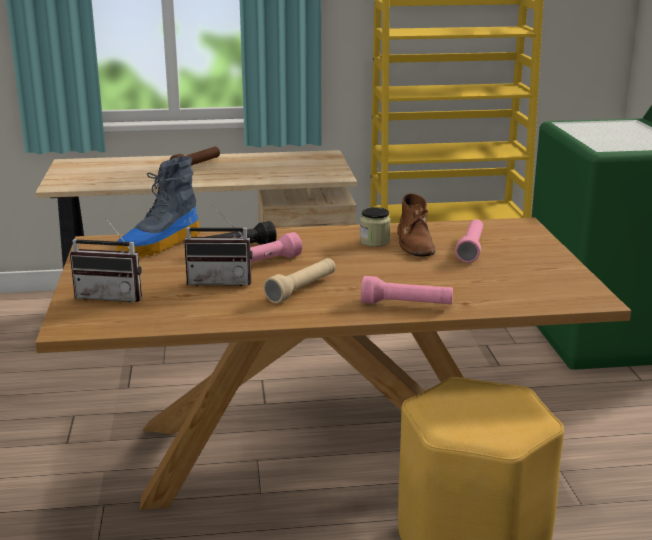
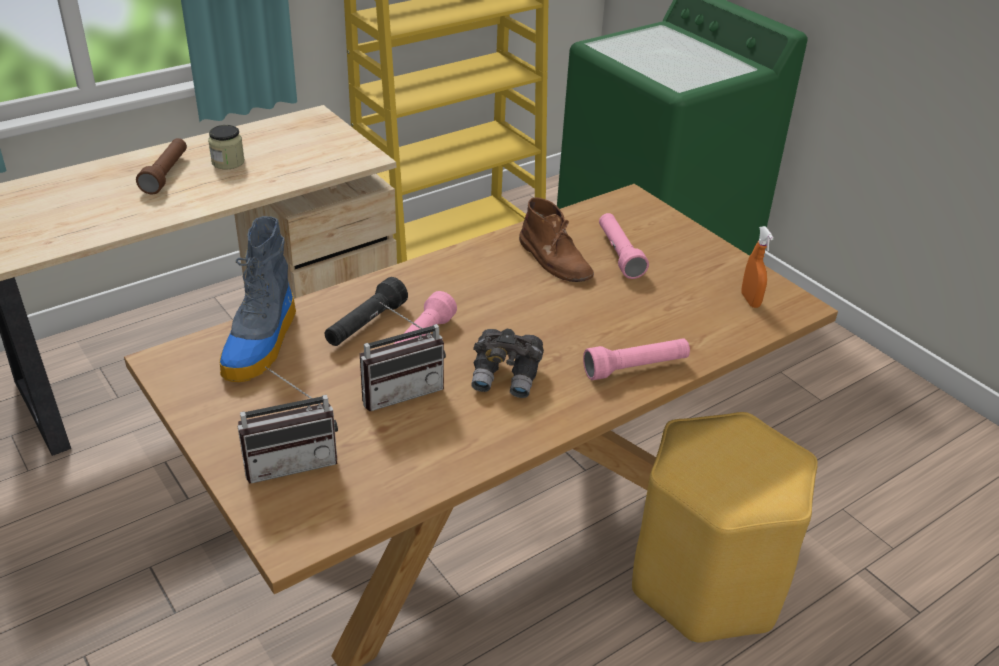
camera: 30 degrees left, 15 degrees up
beige flashlight [264,258,336,304] -> grey binoculars [471,329,544,398]
jar [360,207,391,247] -> jar moved to [208,125,245,169]
none -> orange spray bottle [741,226,774,308]

